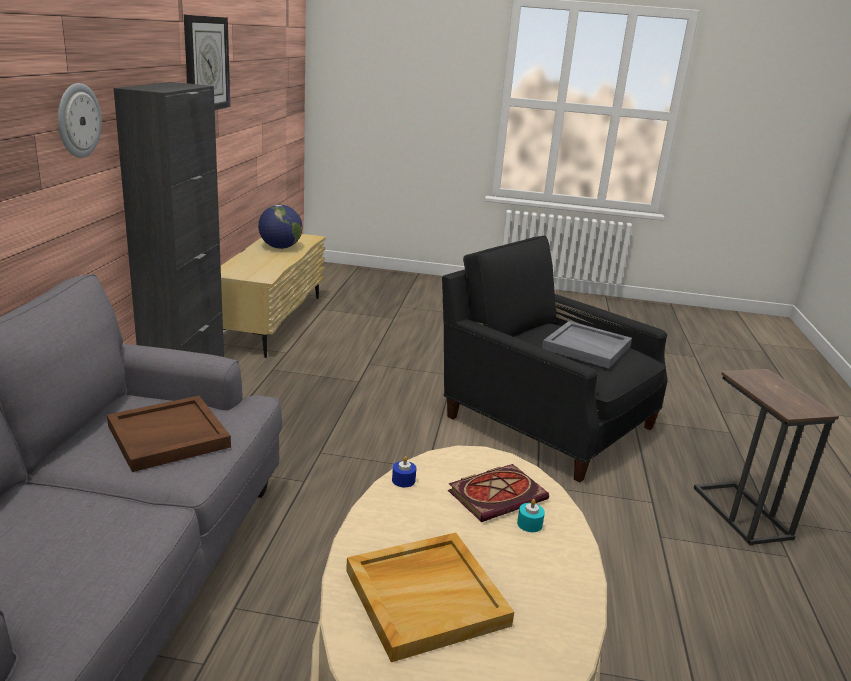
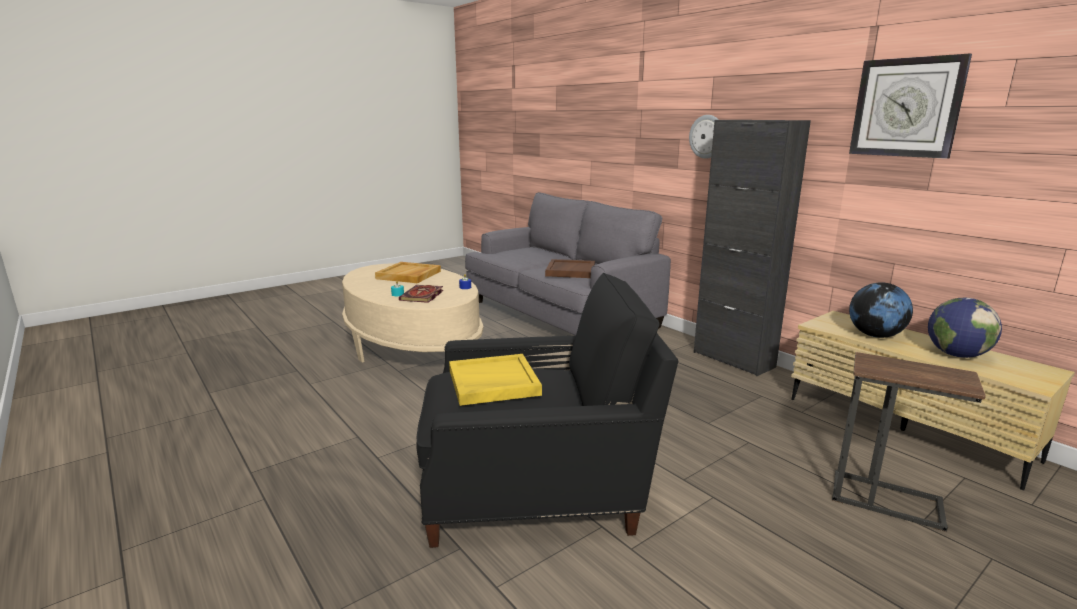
camera: 135 degrees right, 5 degrees down
grey tray [542,321,632,369] -> yellow tray [449,354,542,406]
brown side table [694,369,839,546] -> brown side table moved to [832,352,986,532]
none -> globe [849,282,913,338]

